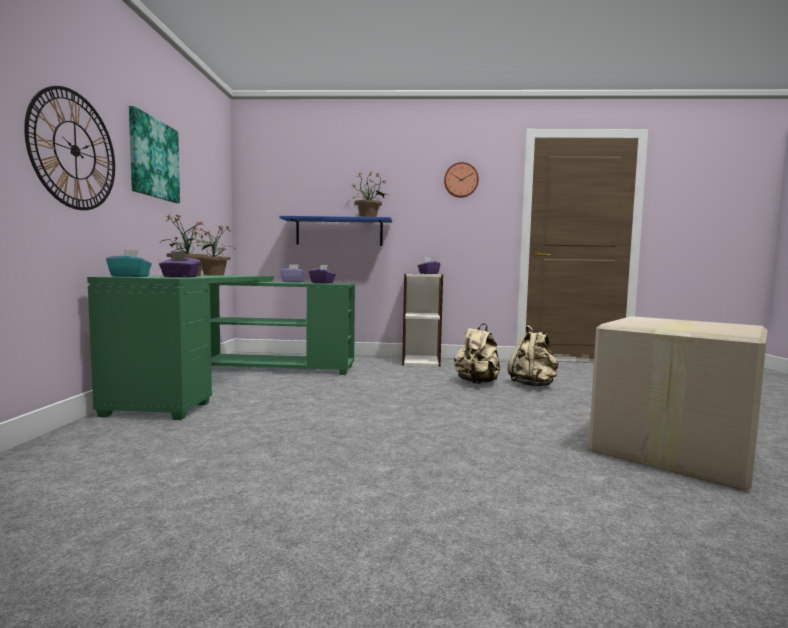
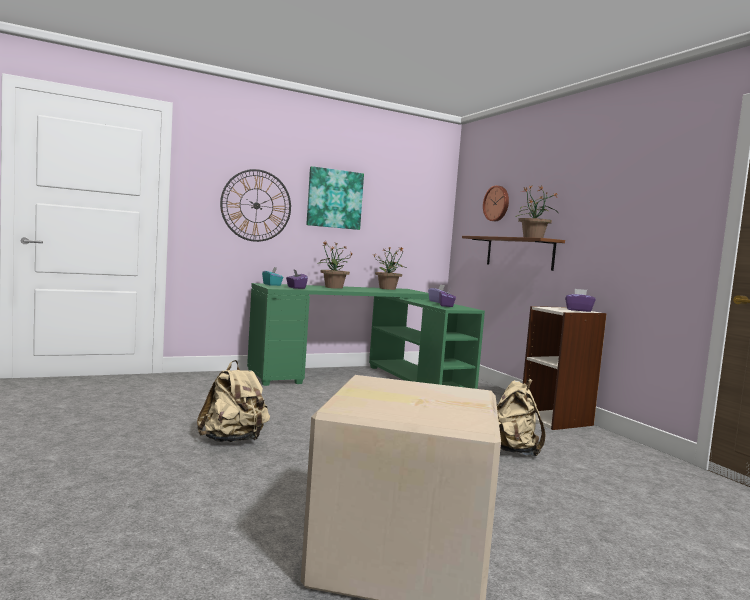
camera: 60 degrees right, 0 degrees up
blue shelf [279,216,392,246] -> brown shelf [462,236,565,271]
wall clock [444,162,479,198] -> wall clock moved to [483,185,509,221]
beige backpack [508,325,558,386] -> beige backpack moved to [197,360,270,442]

